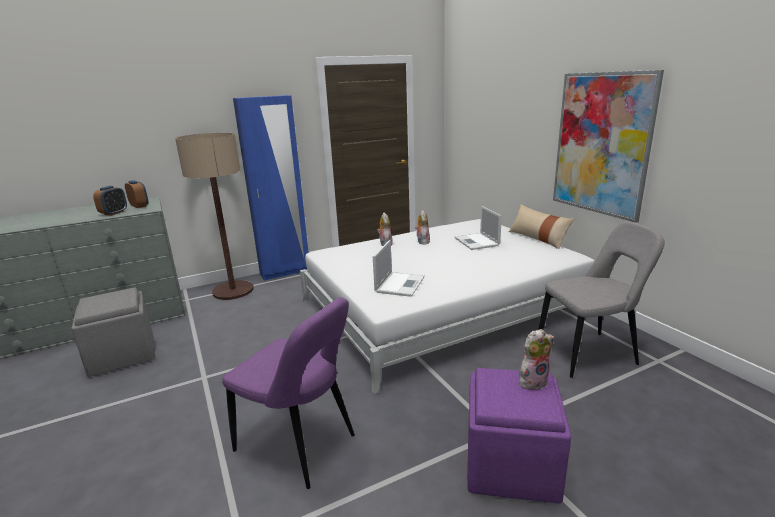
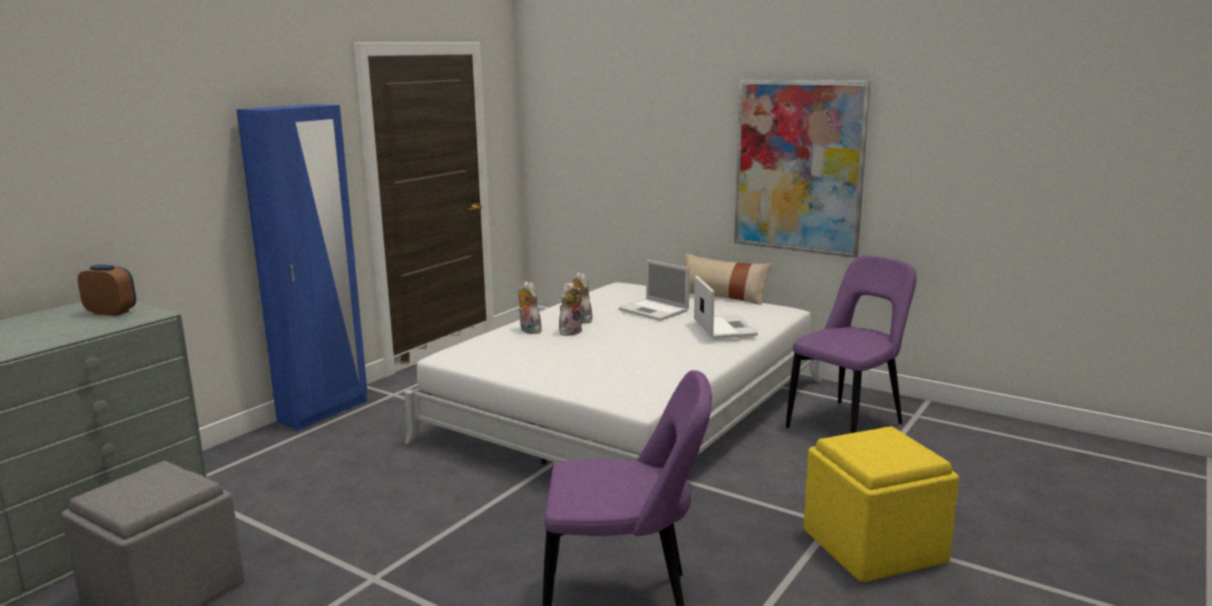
camera: 30 degrees left, 5 degrees down
alarm clock [93,186,127,216] -> none
floor lamp [175,133,254,300] -> none
laptop [373,240,425,297] -> laptop moved to [694,276,758,339]
purple ottoman [467,368,571,504] -> yellow ottoman [804,426,959,582]
plush toy [519,329,554,390] -> plush toy moved to [559,282,582,336]
grey chair [539,222,665,378] -> purple chair [786,256,917,433]

